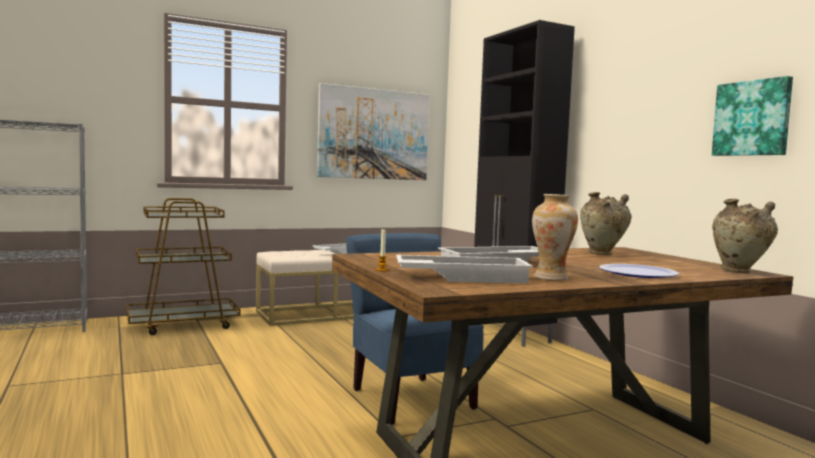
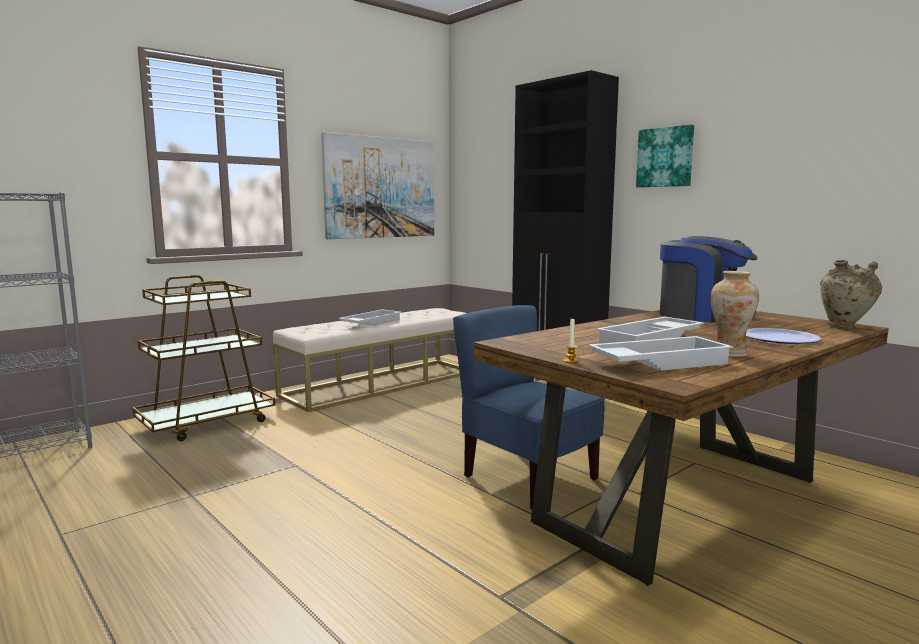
camera: 15 degrees left, 5 degrees up
beige vase [580,192,632,255] -> coffee machine [660,236,758,323]
picture [712,76,793,156] -> picture moved to [636,124,694,188]

